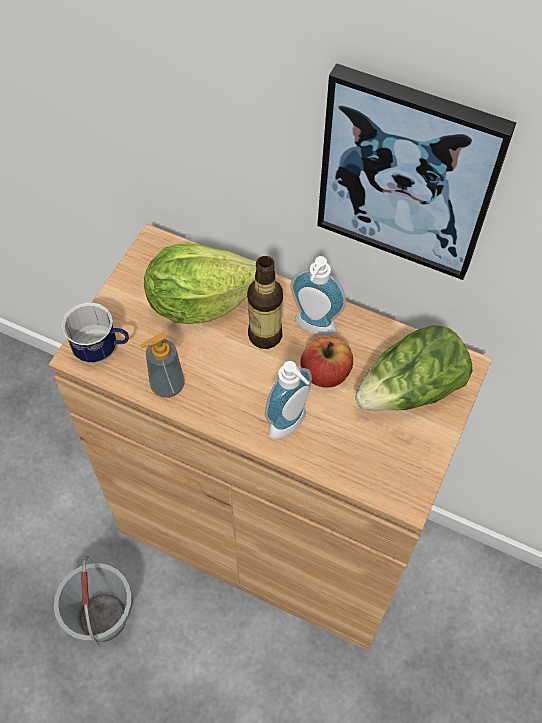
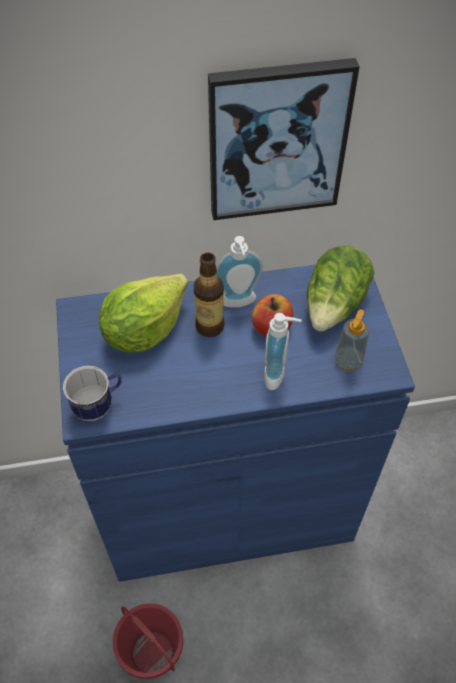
camera: 35 degrees left, 5 degrees down
brown cabinet [49,224,492,651] -> blue cabinet [56,265,415,582]
grey bucket [54,555,133,646] -> red bucket [113,603,184,679]
soap dispenser [140,332,185,398] -> soap dispenser moved to [334,309,369,371]

